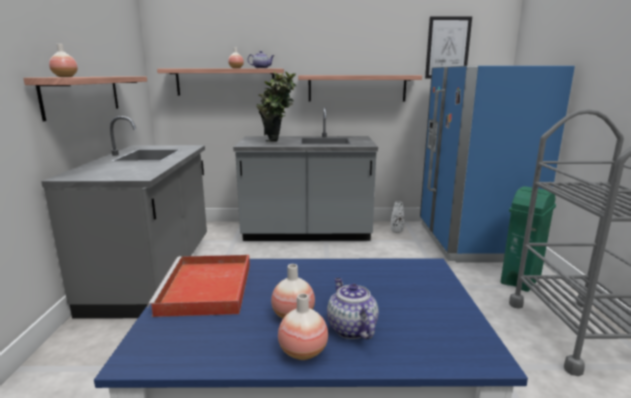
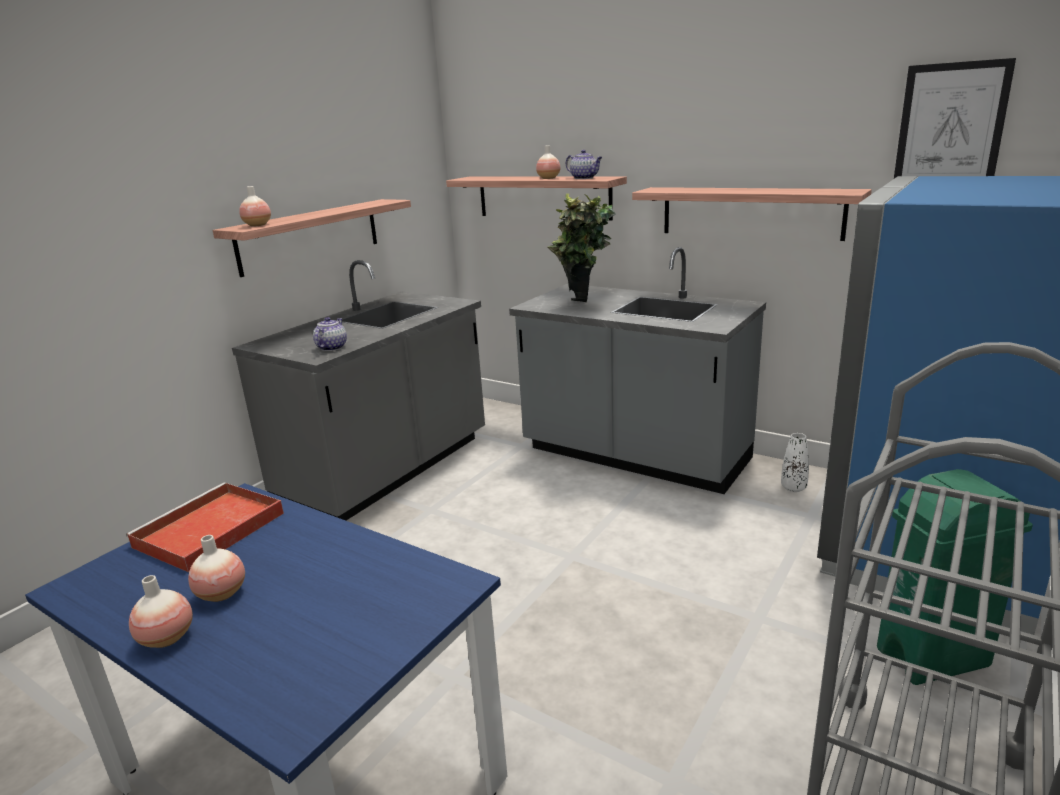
camera: 35 degrees right, 5 degrees up
teapot [327,278,379,339] -> teapot moved to [313,317,347,351]

